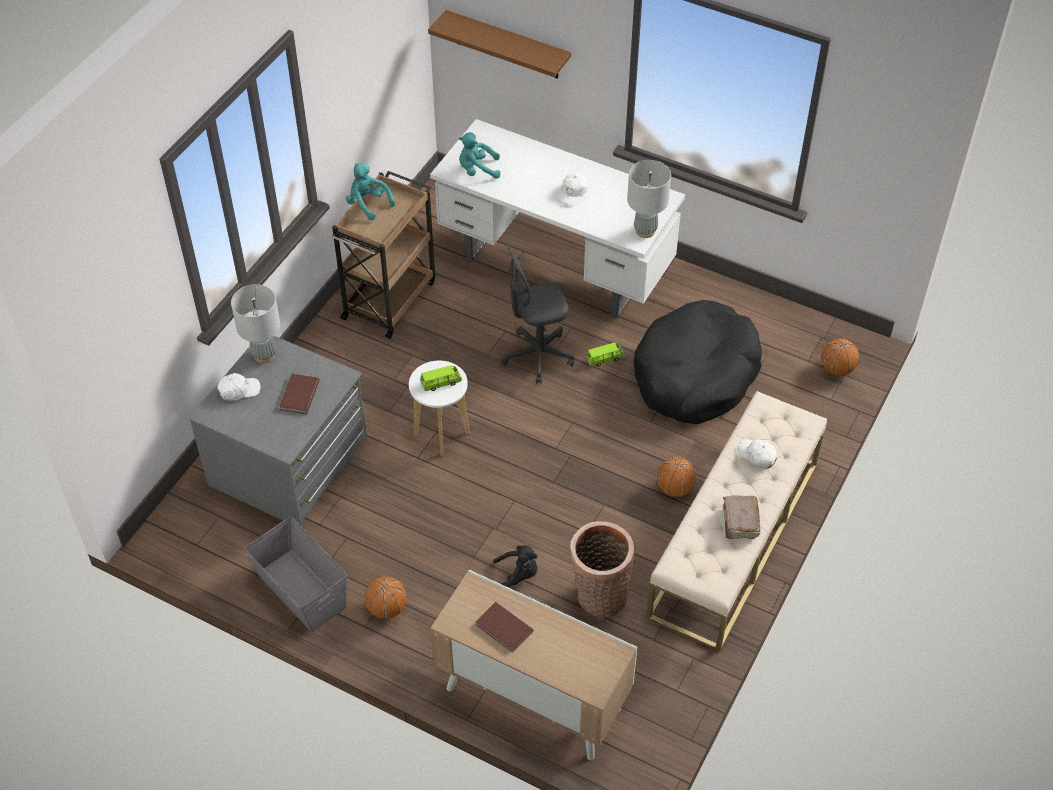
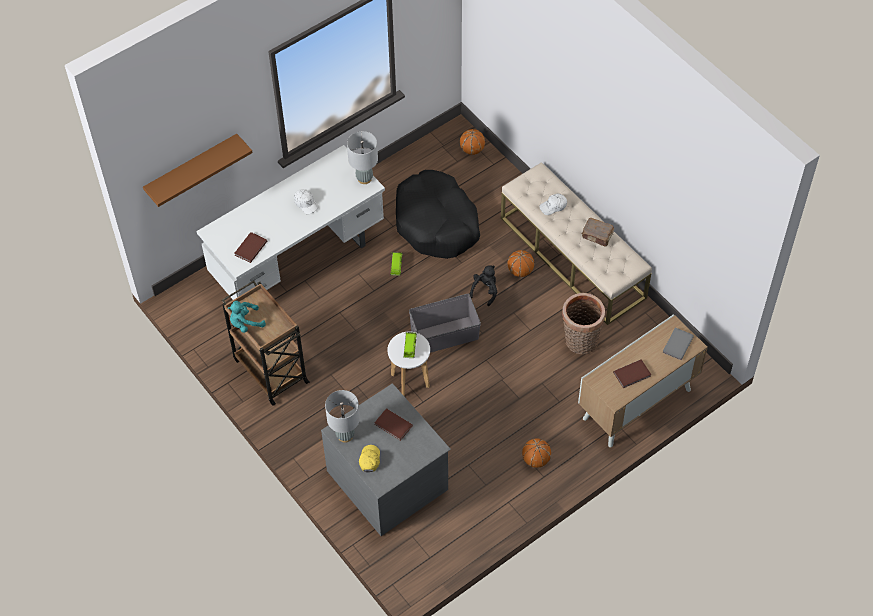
camera: 65 degrees left, 5 degrees up
white cap [217,373,260,401] -> yellow cap [359,445,380,472]
grey storage box [245,517,348,632] -> grey storage box moved to [409,294,481,353]
turquoise plush toy [459,132,500,179] -> brown book [234,232,267,263]
black plush toy [493,545,537,587] -> black plush toy moved to [470,265,497,306]
grey office chair [501,245,574,384] -> none
none -> grey book [663,327,694,360]

